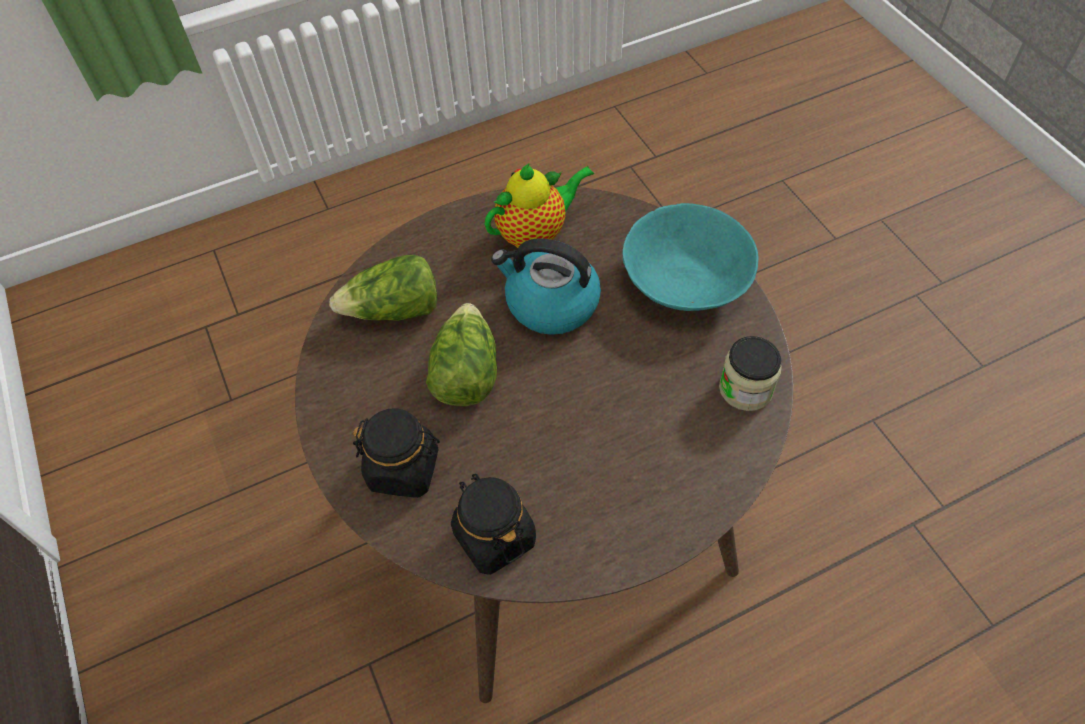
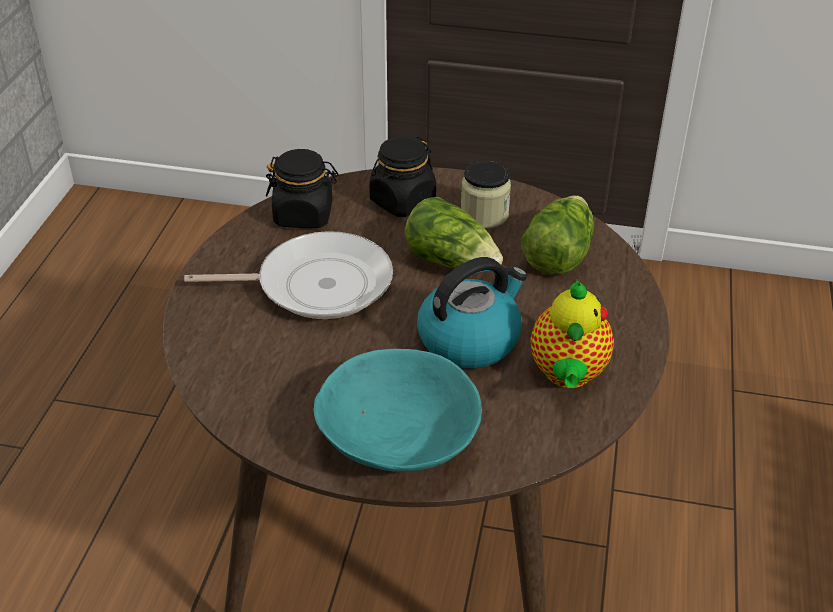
camera: 125 degrees right, 15 degrees down
jar [719,336,782,411] -> jar moved to [461,161,511,228]
none -> frying pan [184,231,393,319]

